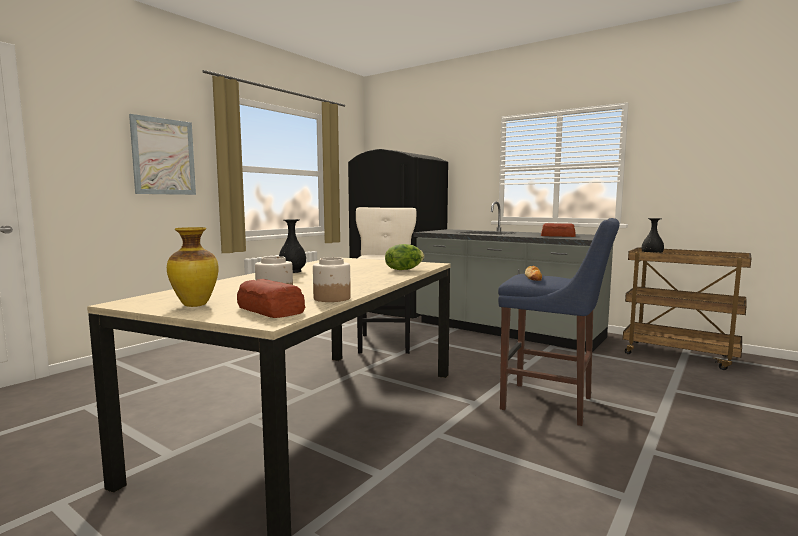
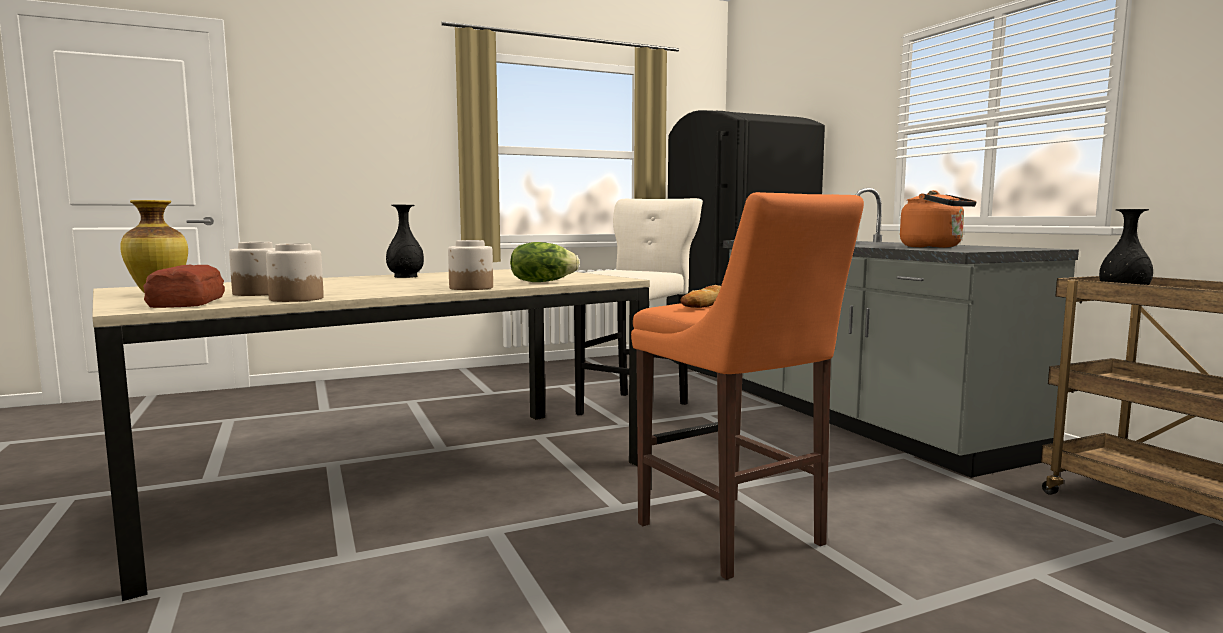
camera: 30 degrees right, 0 degrees up
picture [129,114,196,195] -> none
blue stool [498,218,619,426] -> orange stool [631,192,864,580]
bread [541,223,576,237] -> orange kettle [900,190,977,248]
none -> jar [448,240,493,290]

